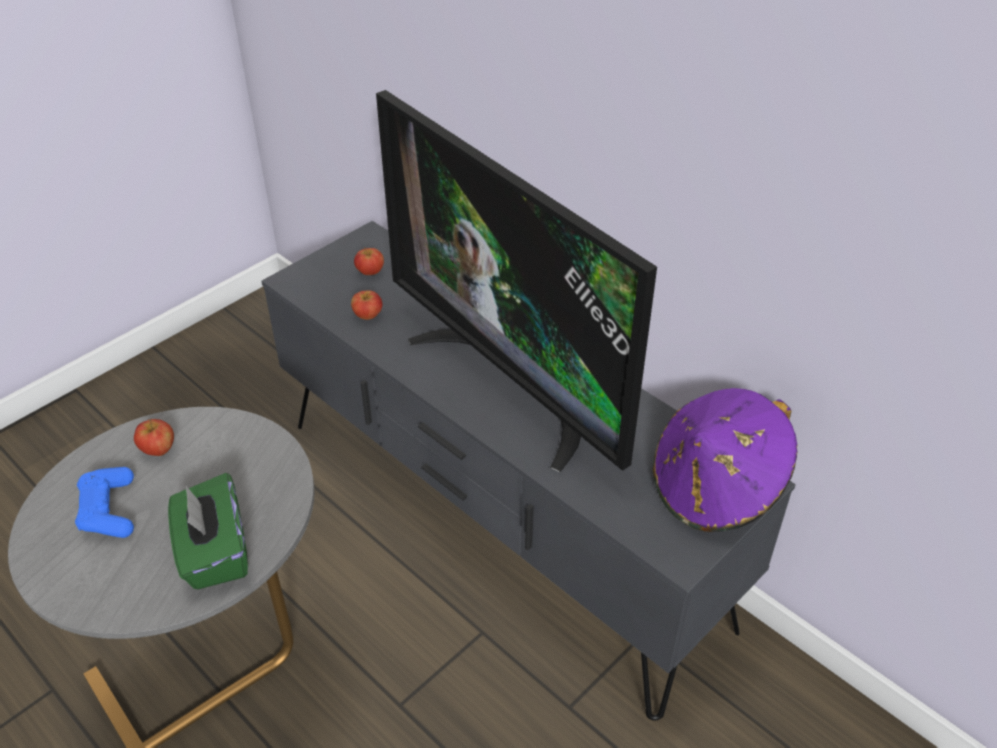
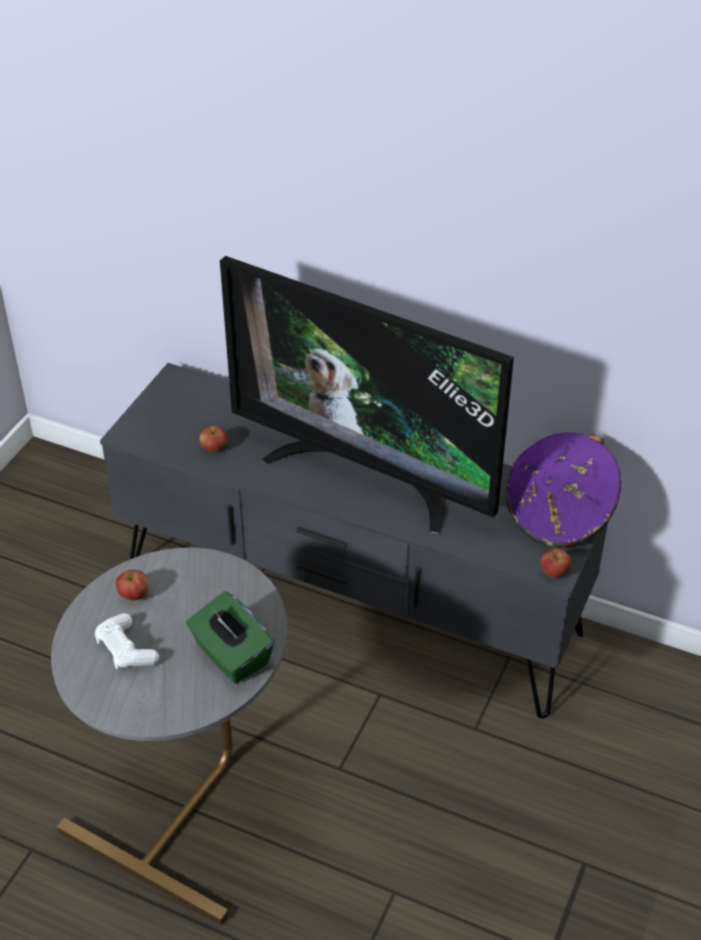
camera: 20 degrees left, 0 degrees up
blue game controller [75,467,134,538] -> white game controller [95,613,159,669]
apple [354,247,384,275] -> apple moved to [541,549,571,578]

